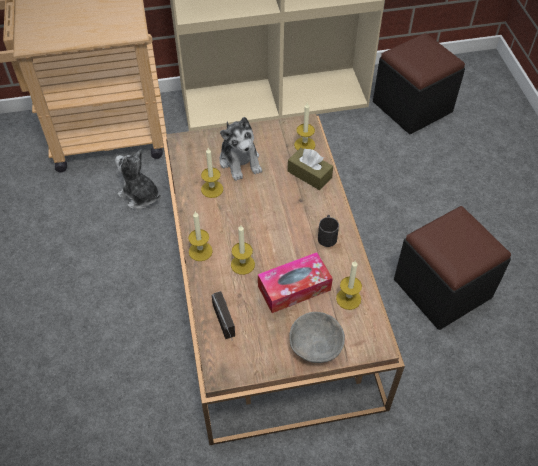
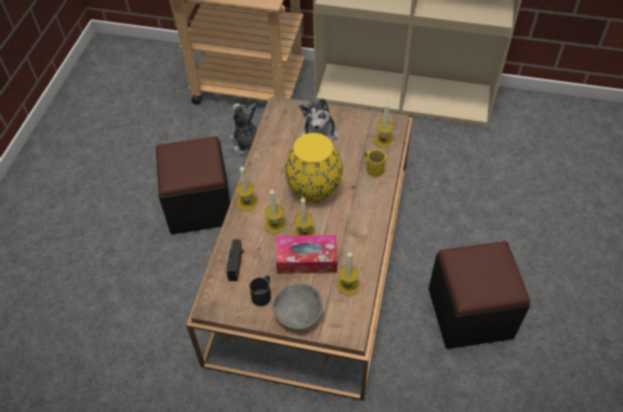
camera: 25 degrees right, 0 degrees up
candle [201,148,223,198] -> candle moved to [293,197,315,236]
brown tissue box [288,148,333,190] -> yellow mug [364,150,386,177]
black mug [318,215,339,247] -> black mug moved to [249,275,271,306]
black ottoman [373,33,465,134] -> black ottoman moved to [156,136,230,234]
none -> yellow vase [285,133,343,203]

